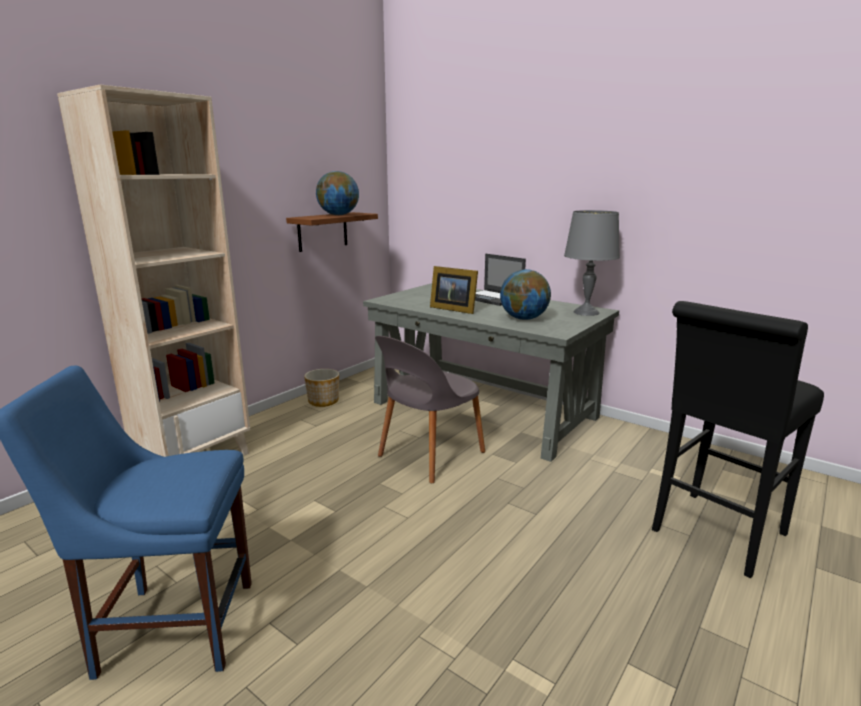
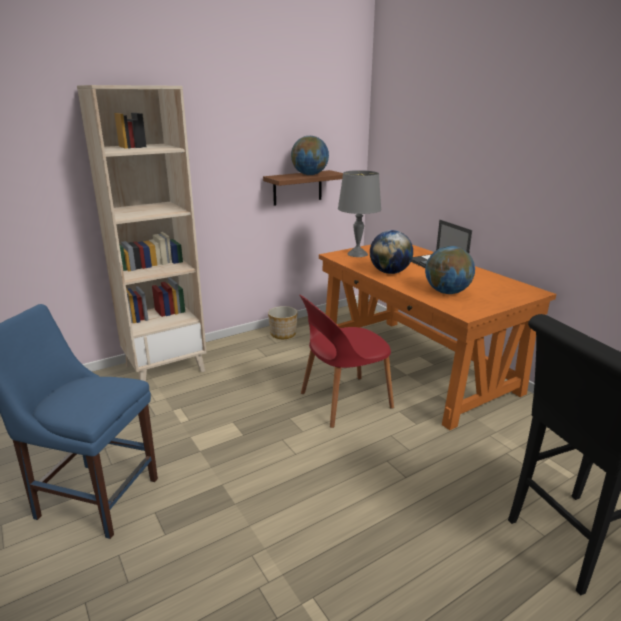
camera: 20 degrees right, 5 degrees up
grey desk [363,283,619,462] -> orange desk [319,245,556,430]
grey chair [375,336,485,483] -> red chair [299,295,394,428]
picture frame [430,266,478,314] -> globe [370,230,413,274]
grey table lamp [564,210,620,316] -> grey table lamp moved to [338,170,381,257]

